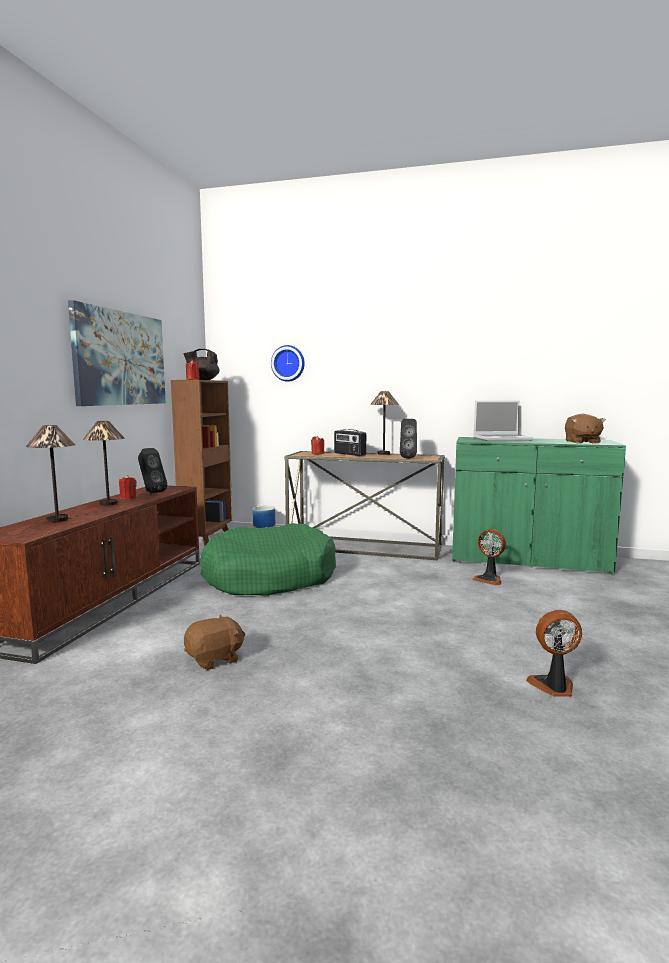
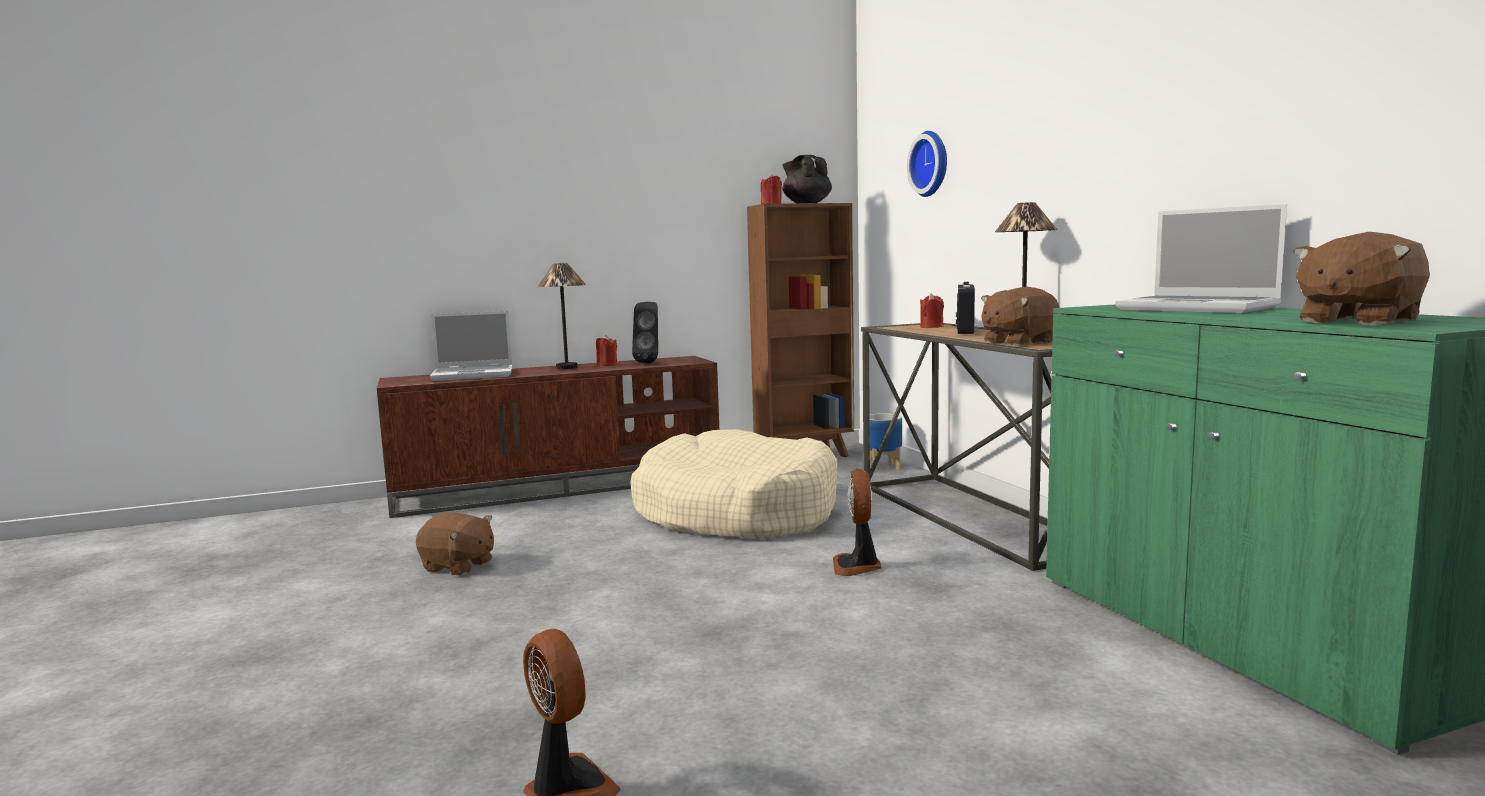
camera: 55 degrees right, 0 degrees up
table lamp [26,425,75,522] -> laptop [430,311,512,381]
picture [68,300,166,406] -> none
green dog bed [200,523,336,596] -> beige dog bed [630,429,838,541]
black speaker [400,419,417,459] -> brown plush toy [981,287,1060,346]
fan [472,529,506,585] -> fan moved to [833,469,882,576]

